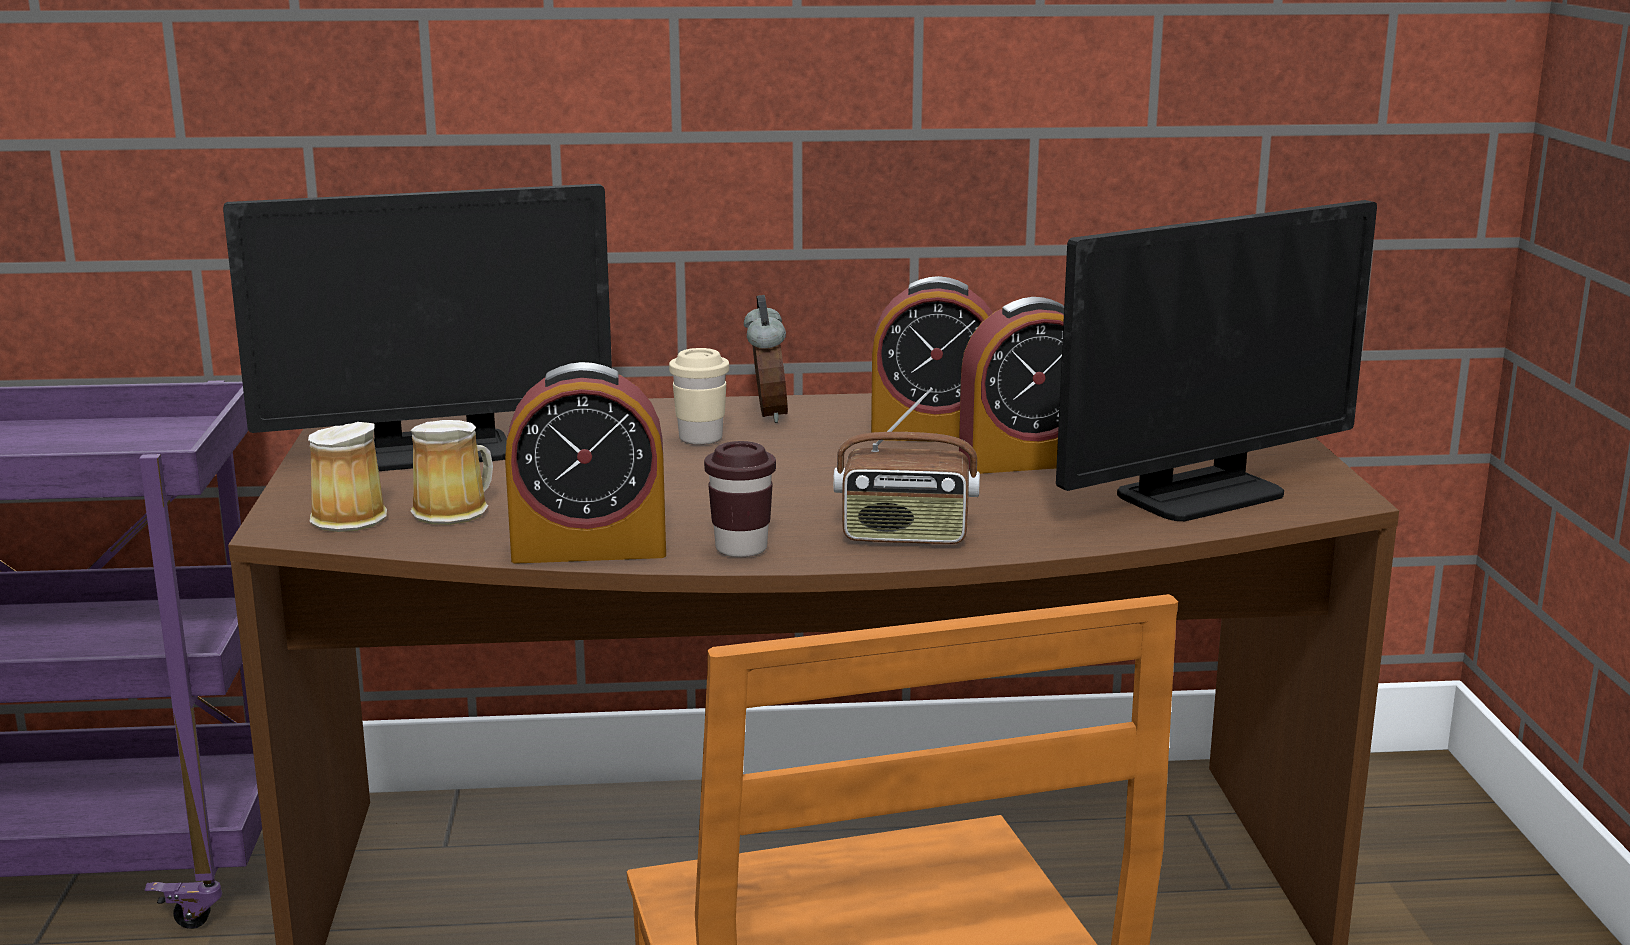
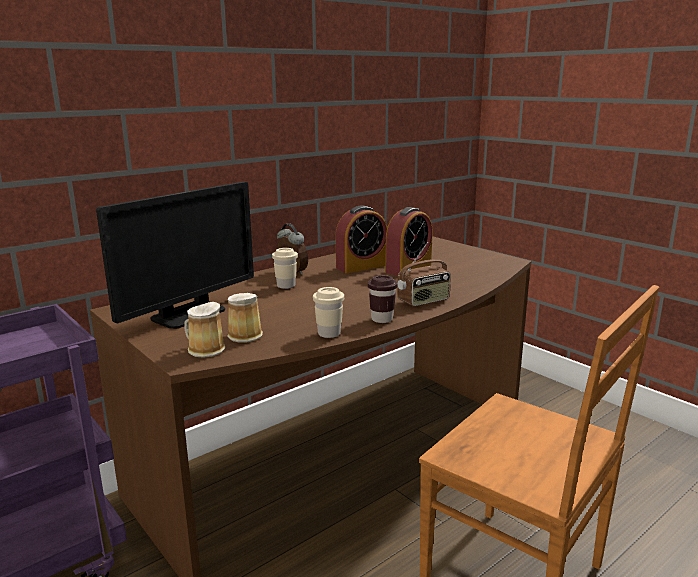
camera: 35 degrees left, 0 degrees up
alarm clock [505,362,666,564] -> beige cup [313,287,344,338]
monitor [1056,200,1377,521] -> none

